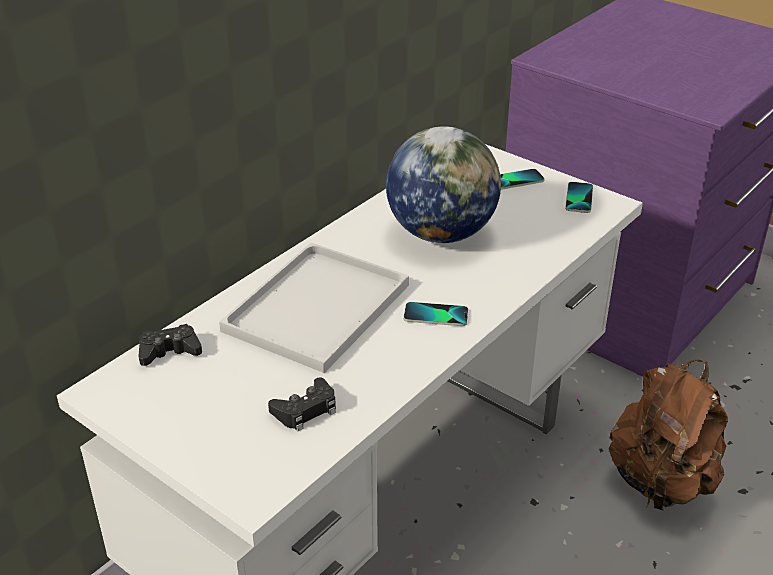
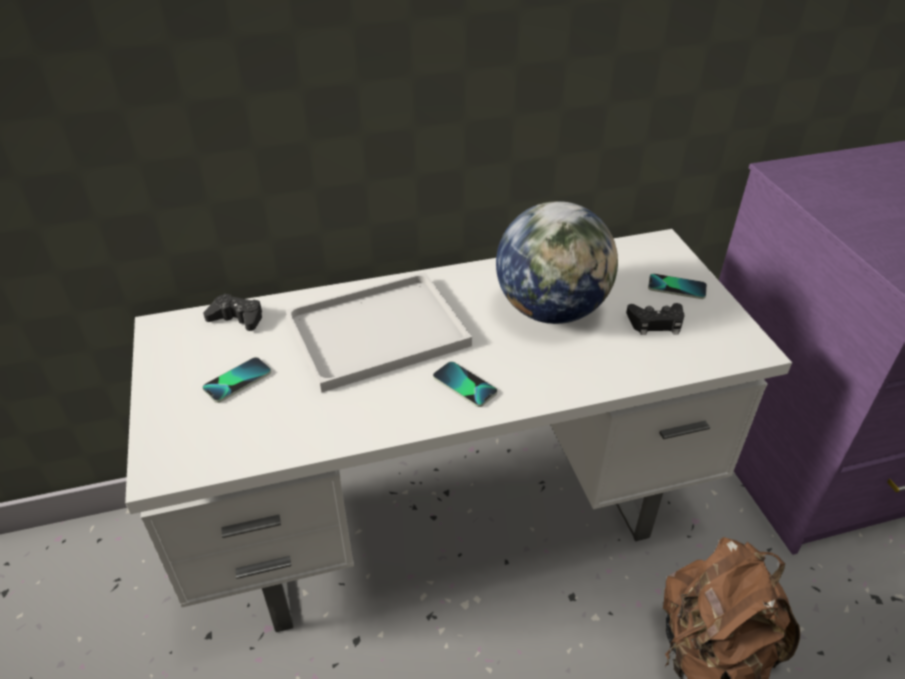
camera: 35 degrees right, 5 degrees up
black game controller [268,377,336,431] -> black game controller moved to [626,303,684,335]
phone [565,182,593,213] -> phone moved to [202,357,271,403]

